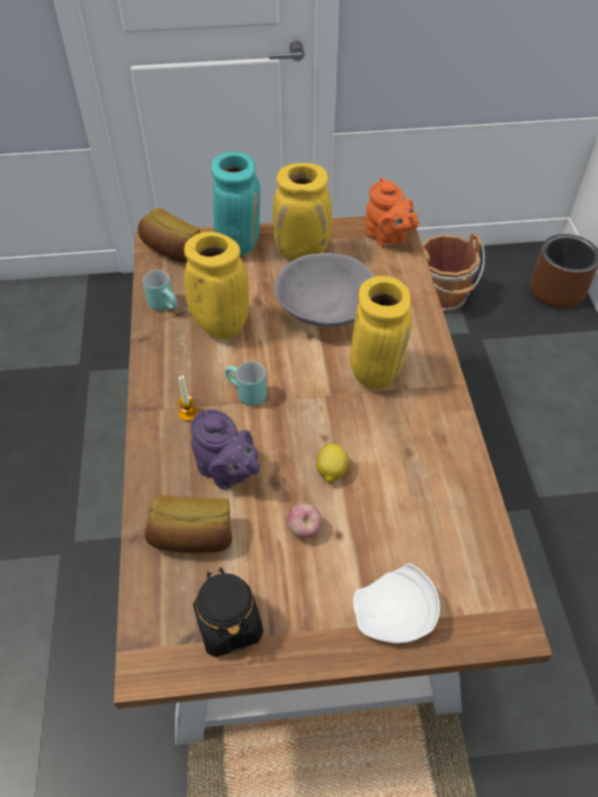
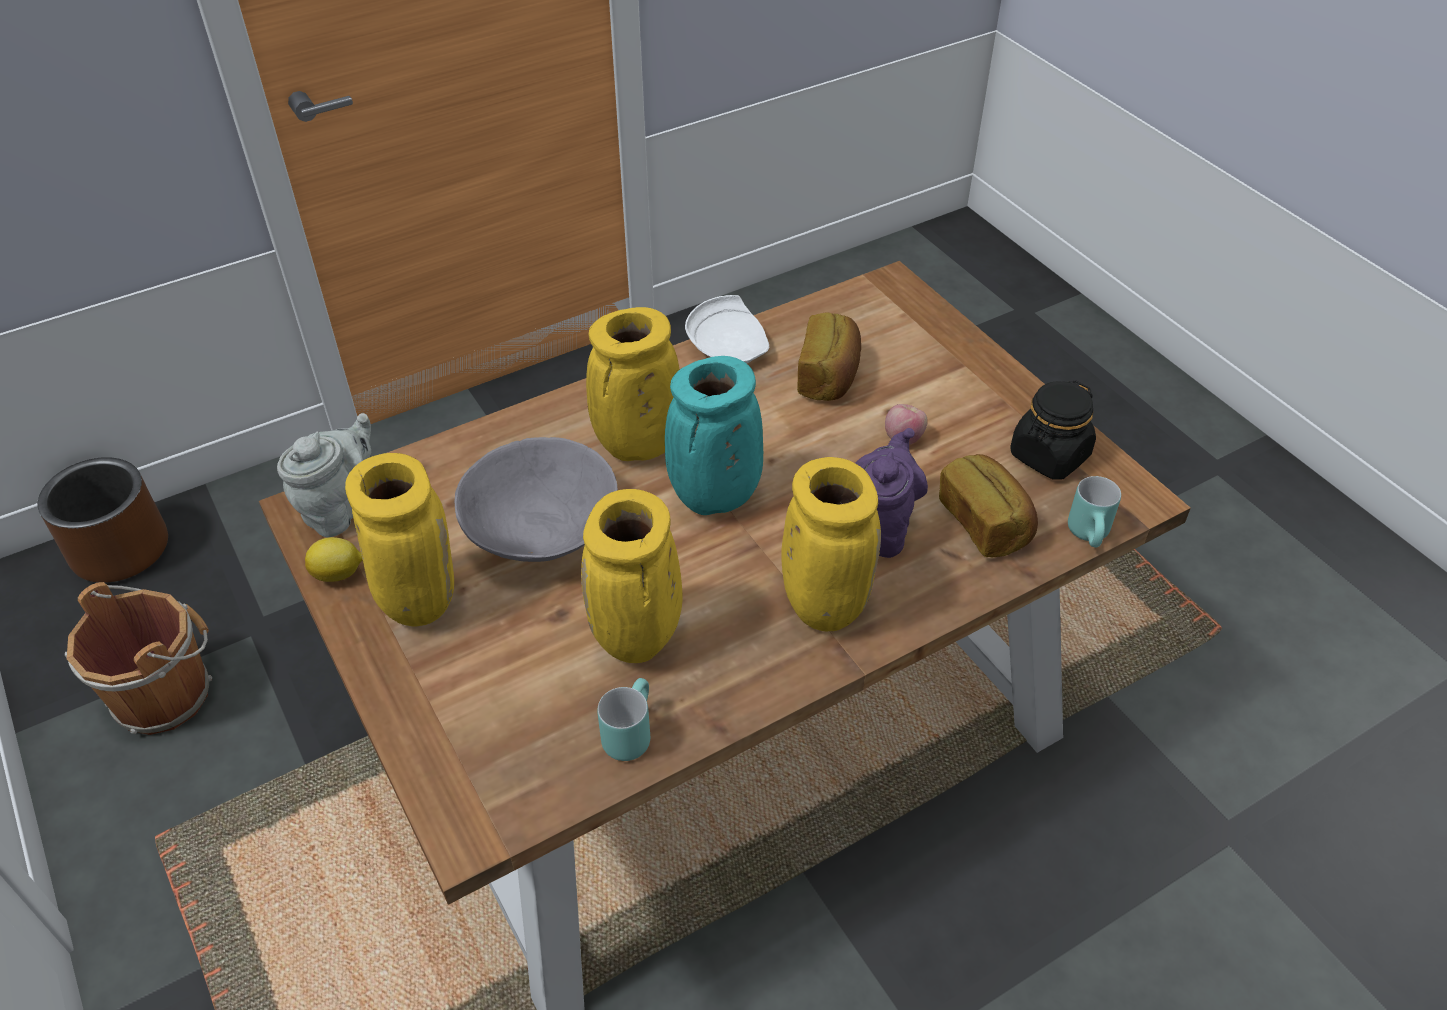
camera: 115 degrees left, 5 degrees down
bread [138,208,200,263] -> bread moved to [797,312,861,401]
candle [178,375,198,421] -> yellow vase [781,457,881,631]
turquoise vase [211,152,260,255] -> turquoise vase moved to [665,356,763,515]
turquoise mug [225,361,267,406] -> turquoise mug moved to [1068,476,1121,547]
lemon [316,444,349,482] -> lemon moved to [305,537,363,582]
white plate [353,563,440,643] -> white plate moved to [685,295,769,363]
orange teapot [366,177,419,248] -> grey teapot [277,413,372,538]

